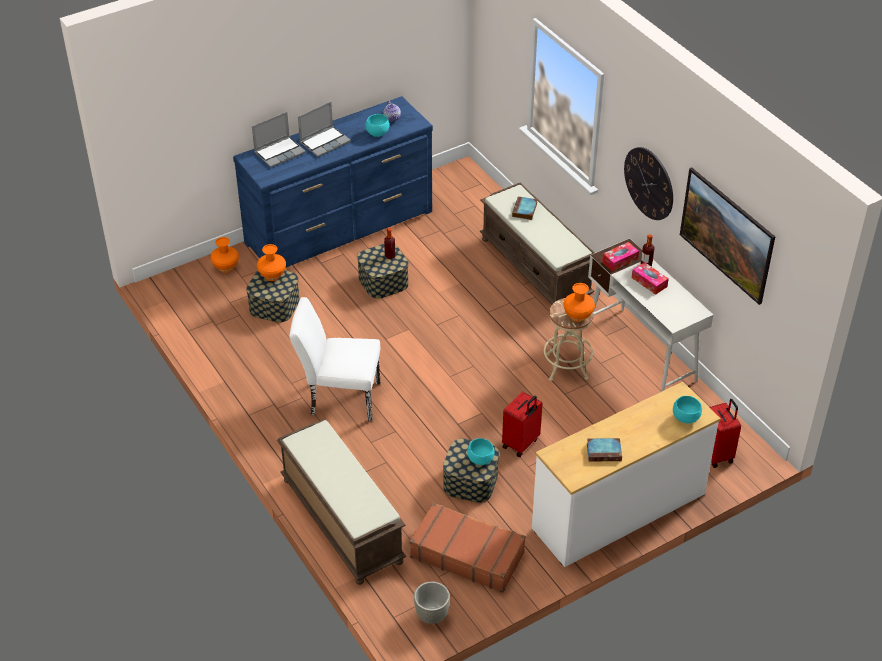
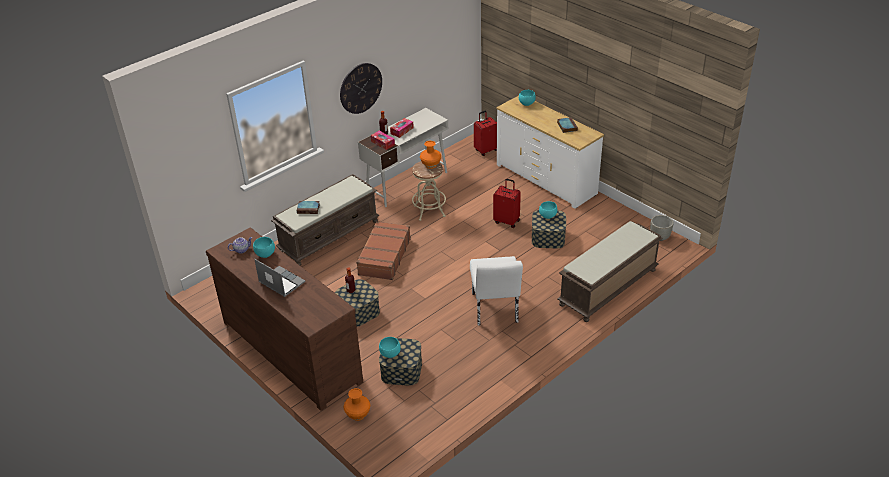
camera: 100 degrees left, 5 degrees down
blue dresser [233,96,433,267] -> brown dresser [206,227,363,411]
laptop [252,112,306,168] -> none
orange vase [257,244,286,281] -> turquoise bowl [379,337,401,358]
brown suitcase [410,502,526,593] -> brown suitcase moved to [356,221,411,280]
picture [680,167,775,305] -> none

